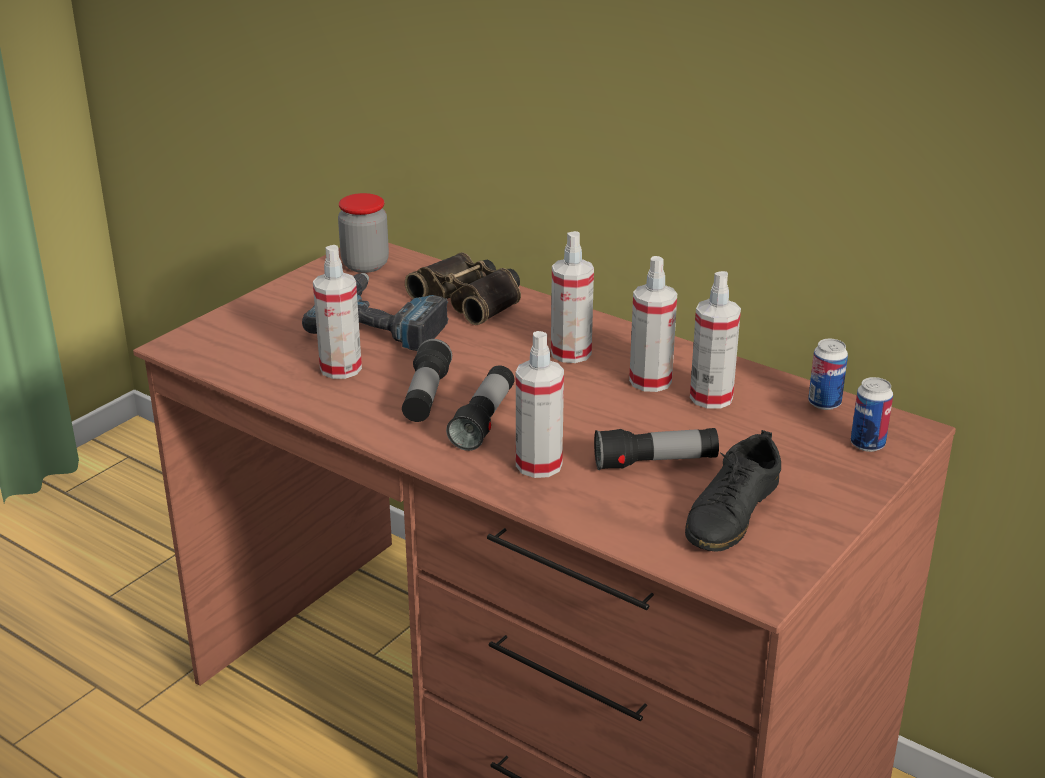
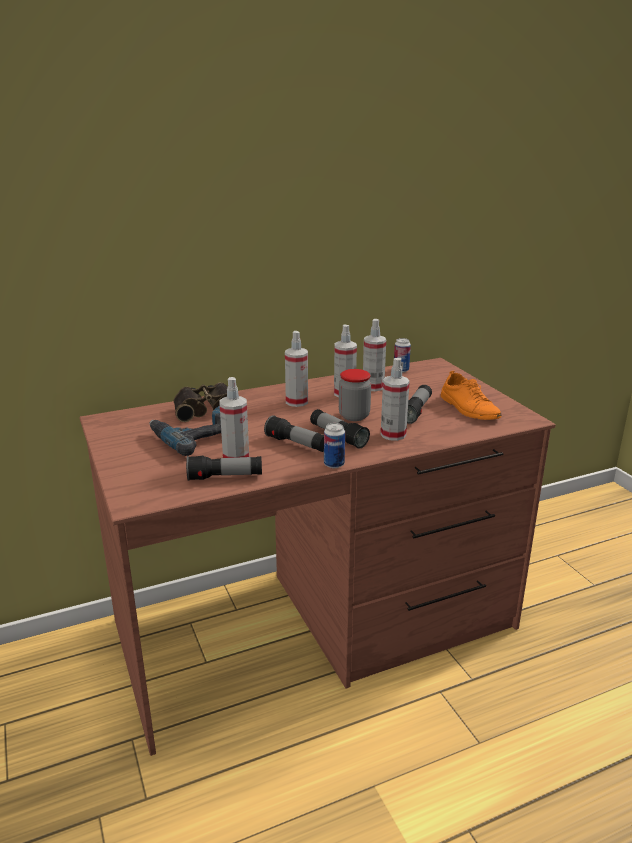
camera: 60 degrees left, 5 degrees down
jar [338,193,389,273] -> jar moved to [339,369,371,421]
black shoe [685,430,781,552] -> orange shoe [441,371,501,420]
can [851,377,893,452] -> can moved to [324,423,345,468]
none -> flashlight [186,456,262,481]

